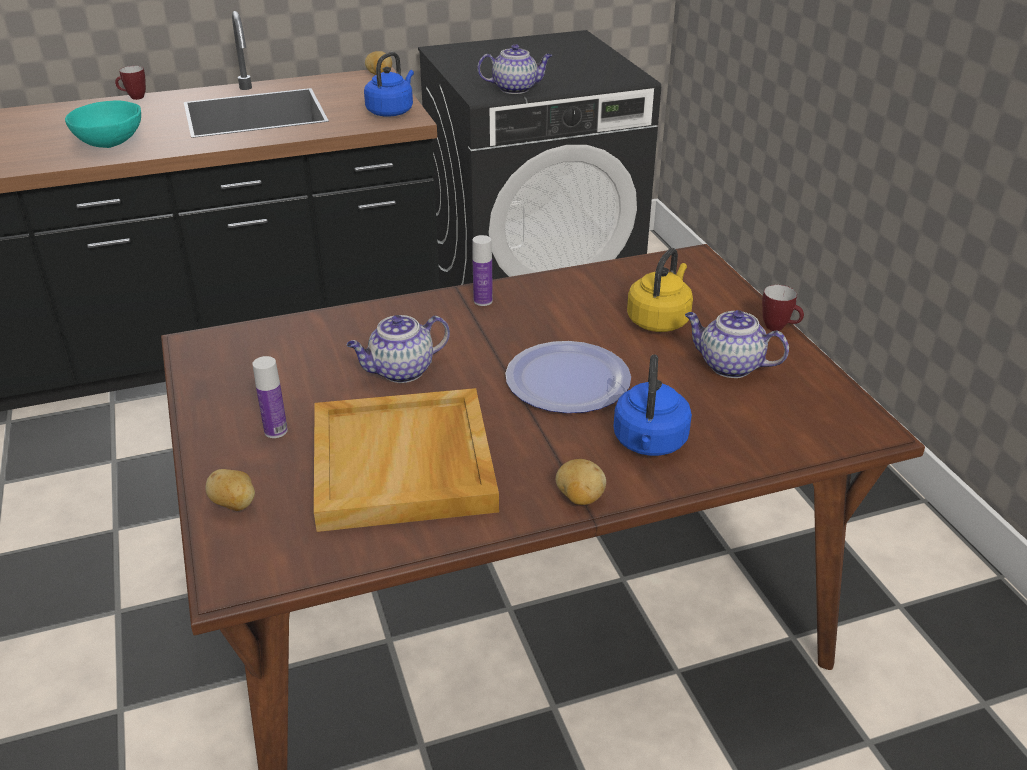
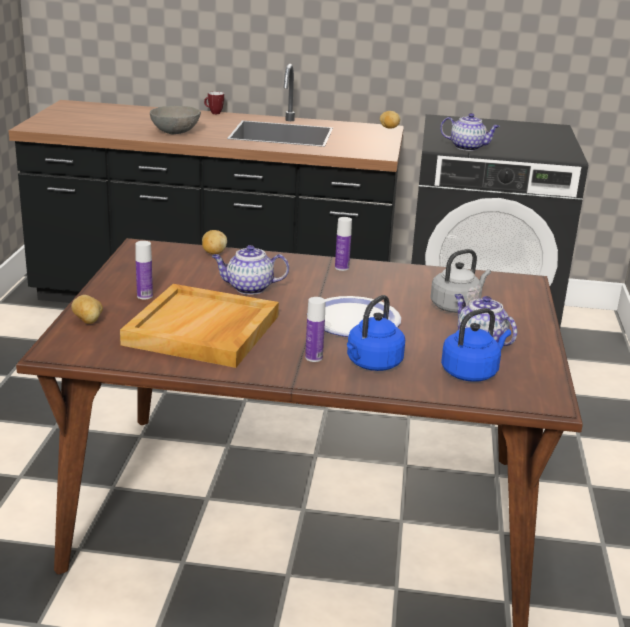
camera: 25 degrees right, 10 degrees down
turquoise bowl [65,100,141,148] -> grey bowl [150,106,201,134]
blue kettle [364,52,414,116] -> blue kettle moved to [441,308,511,382]
potato [556,459,606,505] -> potato moved to [202,230,227,254]
yellow kettle [627,248,693,332] -> grey kettle [430,249,491,313]
mug [762,285,804,331] -> none
none -> bottle [305,297,326,362]

